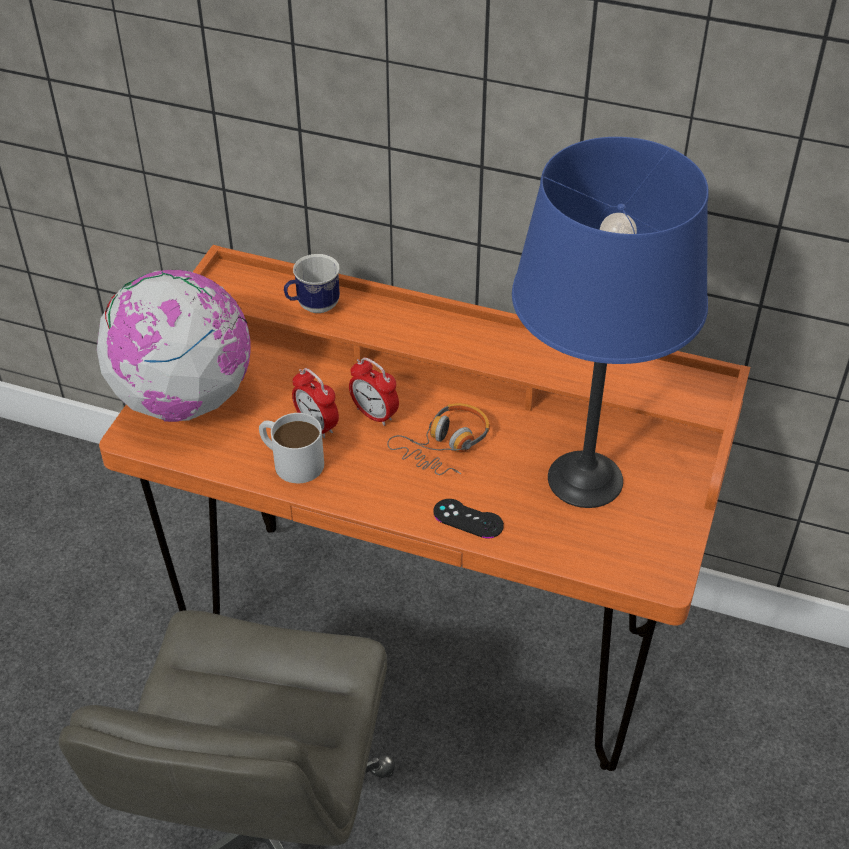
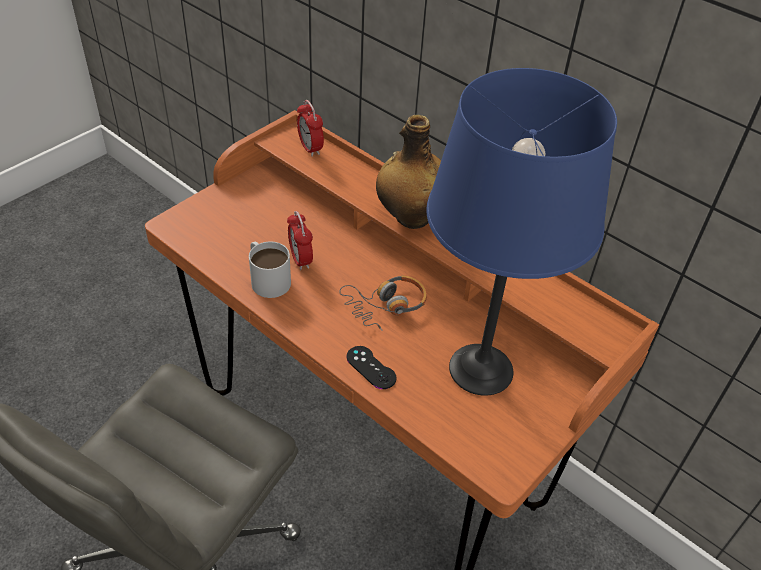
camera: 20 degrees right, 0 degrees up
globe [97,269,251,422] -> none
mug [284,254,340,313] -> none
alarm clock [349,357,399,426] -> alarm clock moved to [297,100,324,157]
none -> bottle [376,115,441,229]

